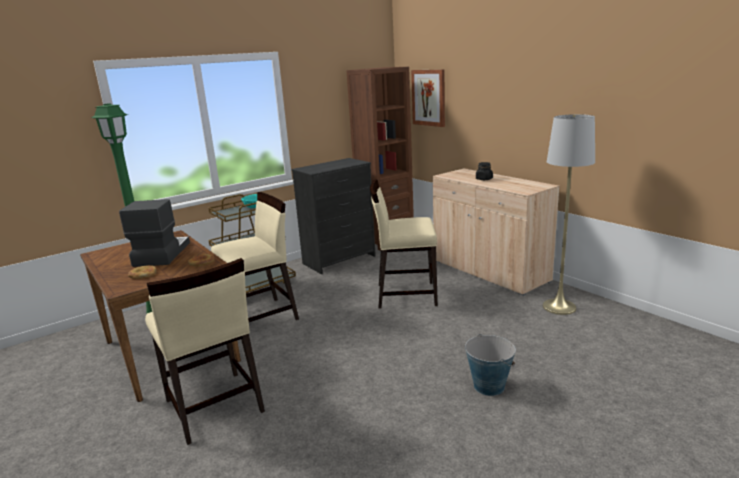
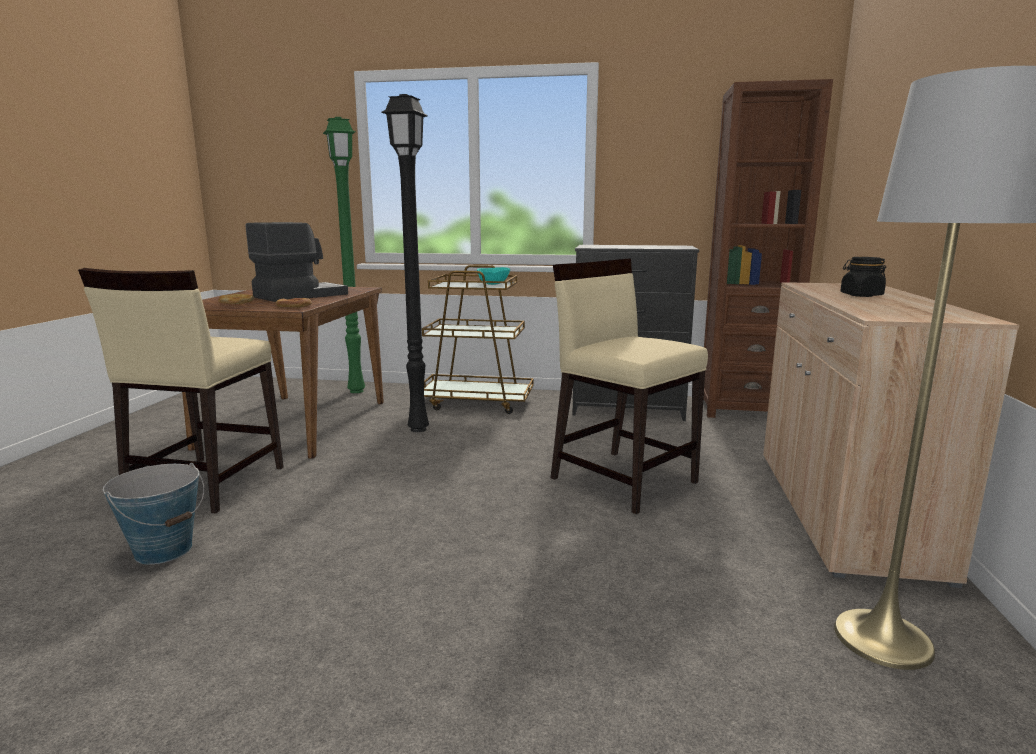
camera: 45 degrees right, 5 degrees down
beige chair [211,192,299,322] -> black floor lamp [382,94,429,432]
picture [411,69,445,127] -> none
bucket [465,334,516,396] -> bucket moved to [103,463,204,564]

